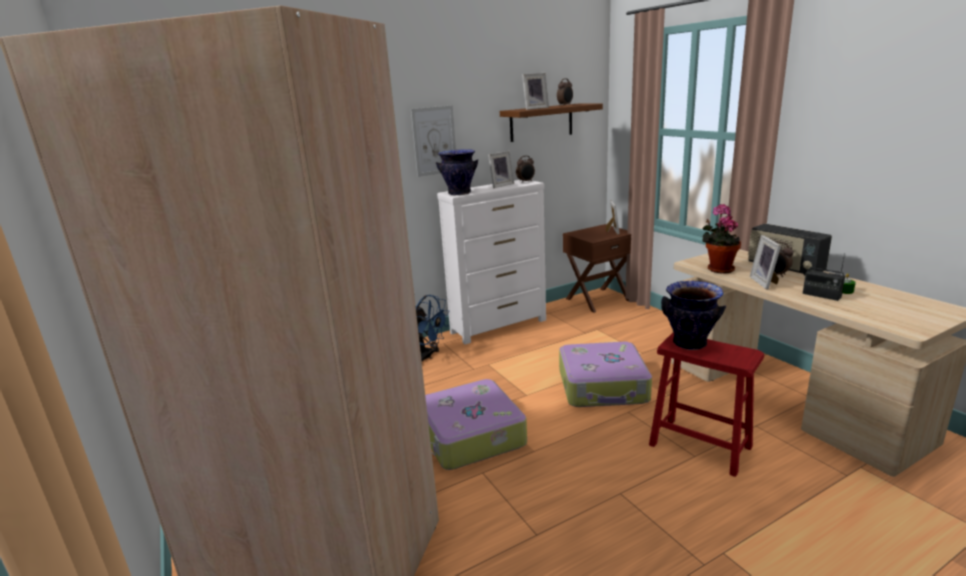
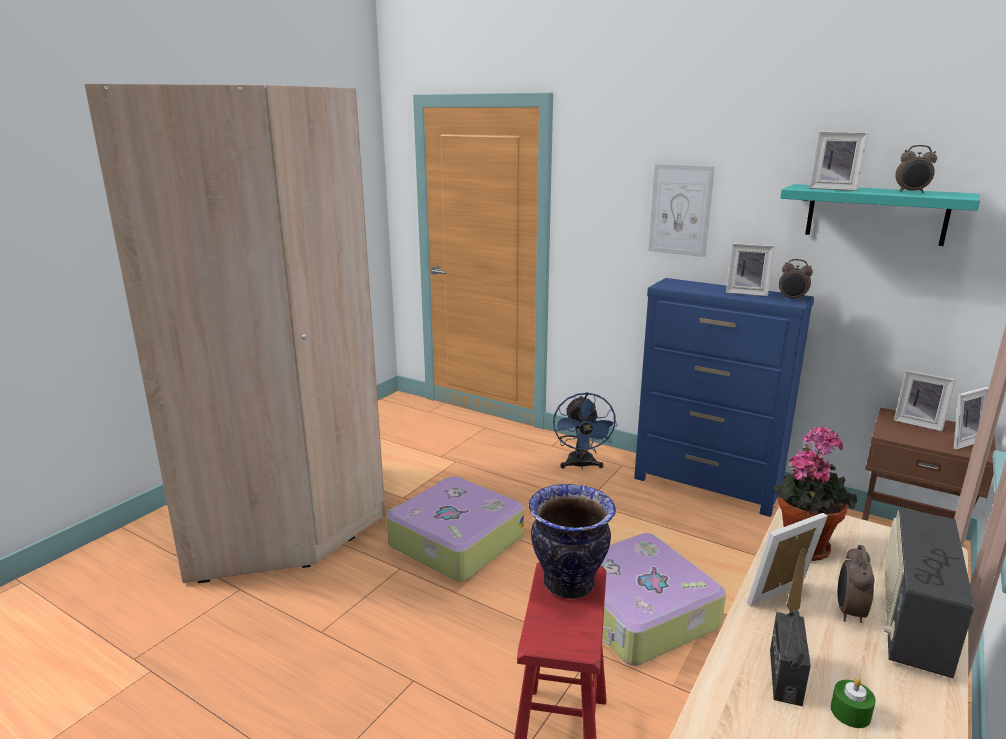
camera: 60 degrees right, 0 degrees up
vase [436,149,478,195] -> none
white dresser [437,180,546,345] -> blue dresser [634,278,814,517]
brown shelf [500,103,603,142] -> turquoise shelf [780,184,980,246]
none -> picture frame [894,370,956,431]

